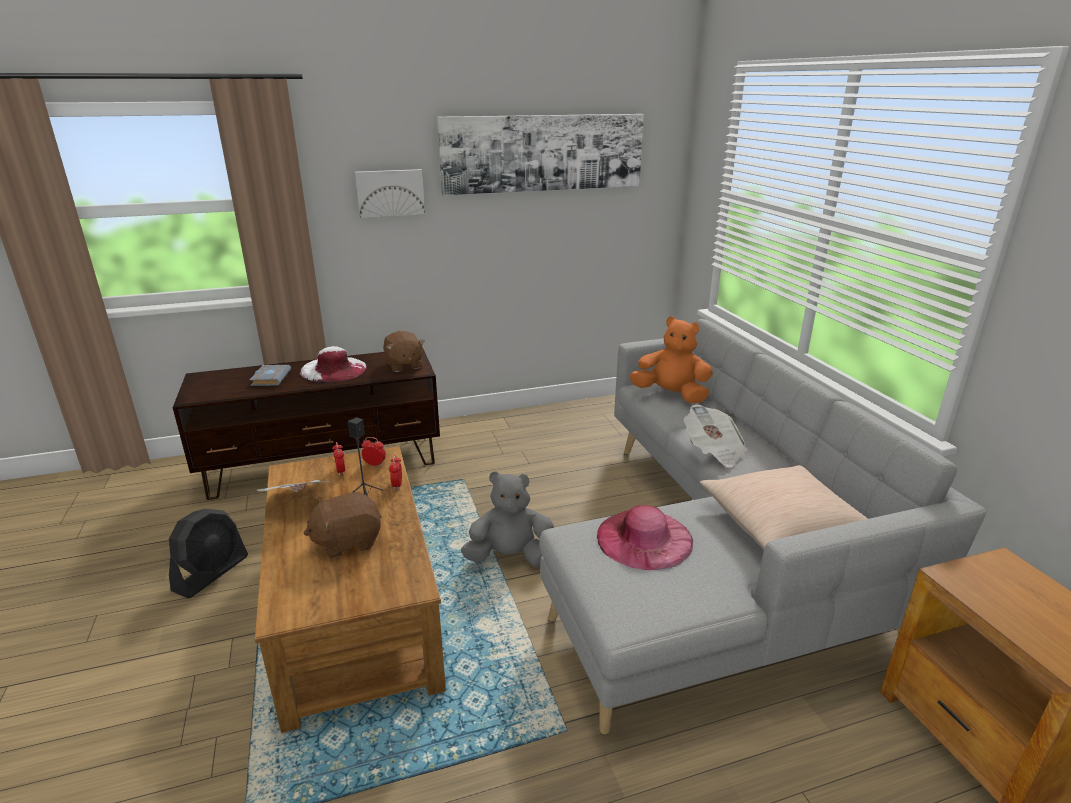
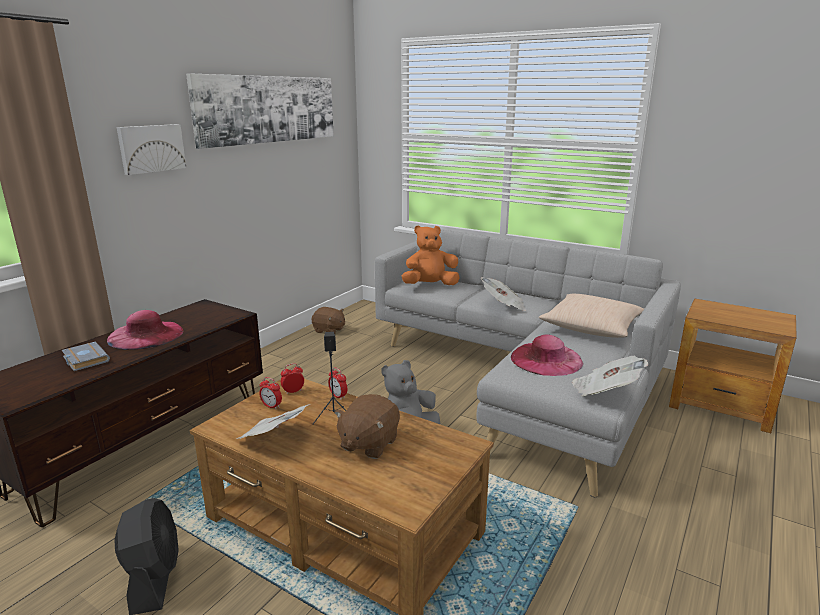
camera: 40 degrees left, 5 degrees down
white hat [300,346,367,383] -> pink hat [107,310,183,350]
brown plush toy [383,331,425,372] -> brown plush toy moved to [312,307,345,334]
none -> newspaper [572,356,648,396]

